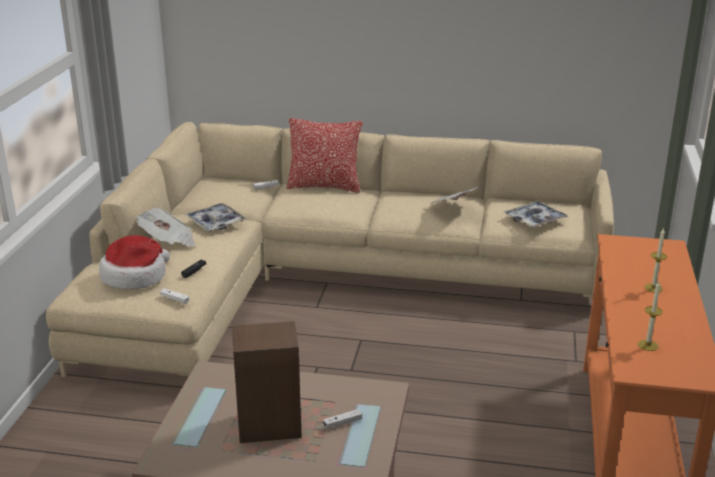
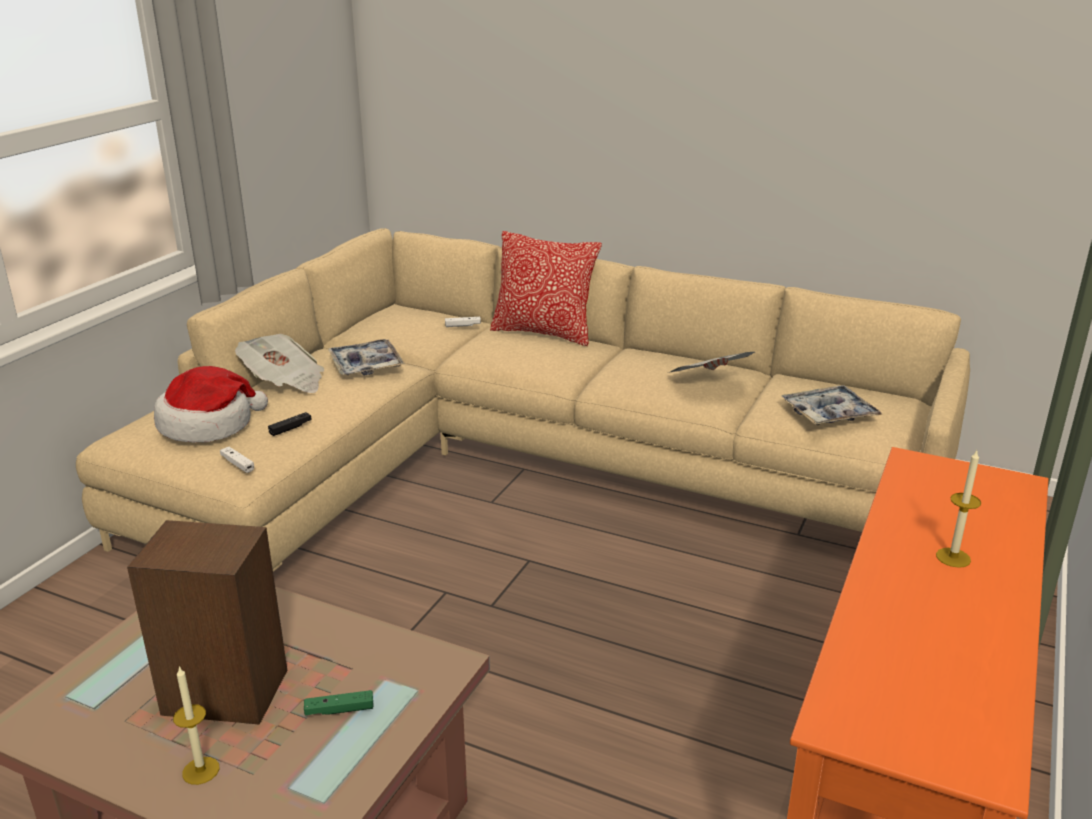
camera: 15 degrees right, 0 degrees up
white game controller [323,409,362,428] -> green game controller [304,690,374,715]
candle [638,281,663,351] -> candle moved to [173,666,220,785]

